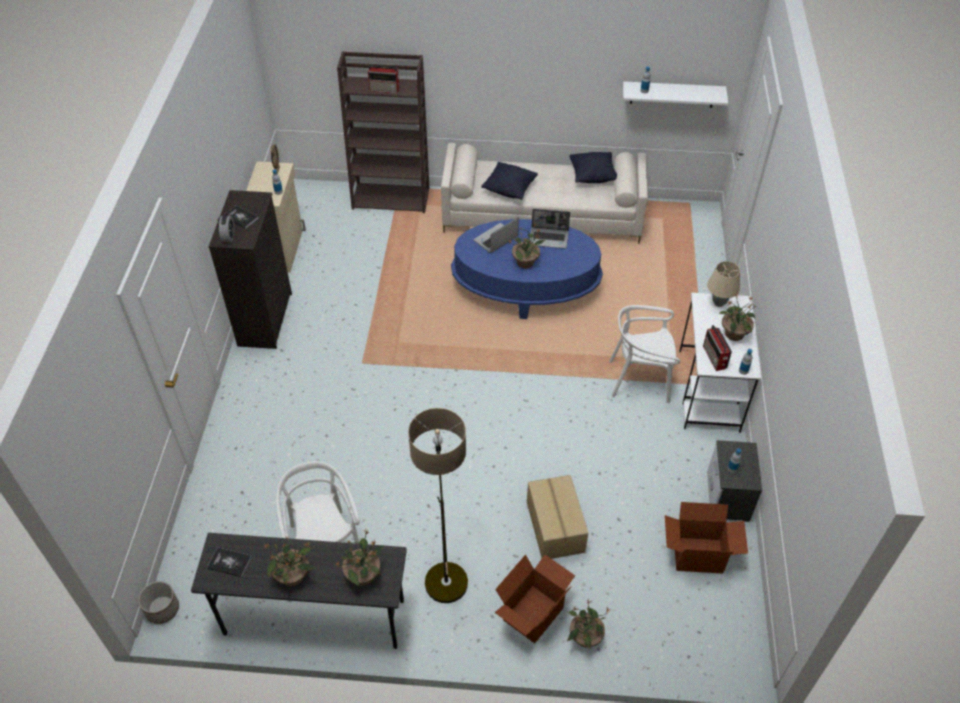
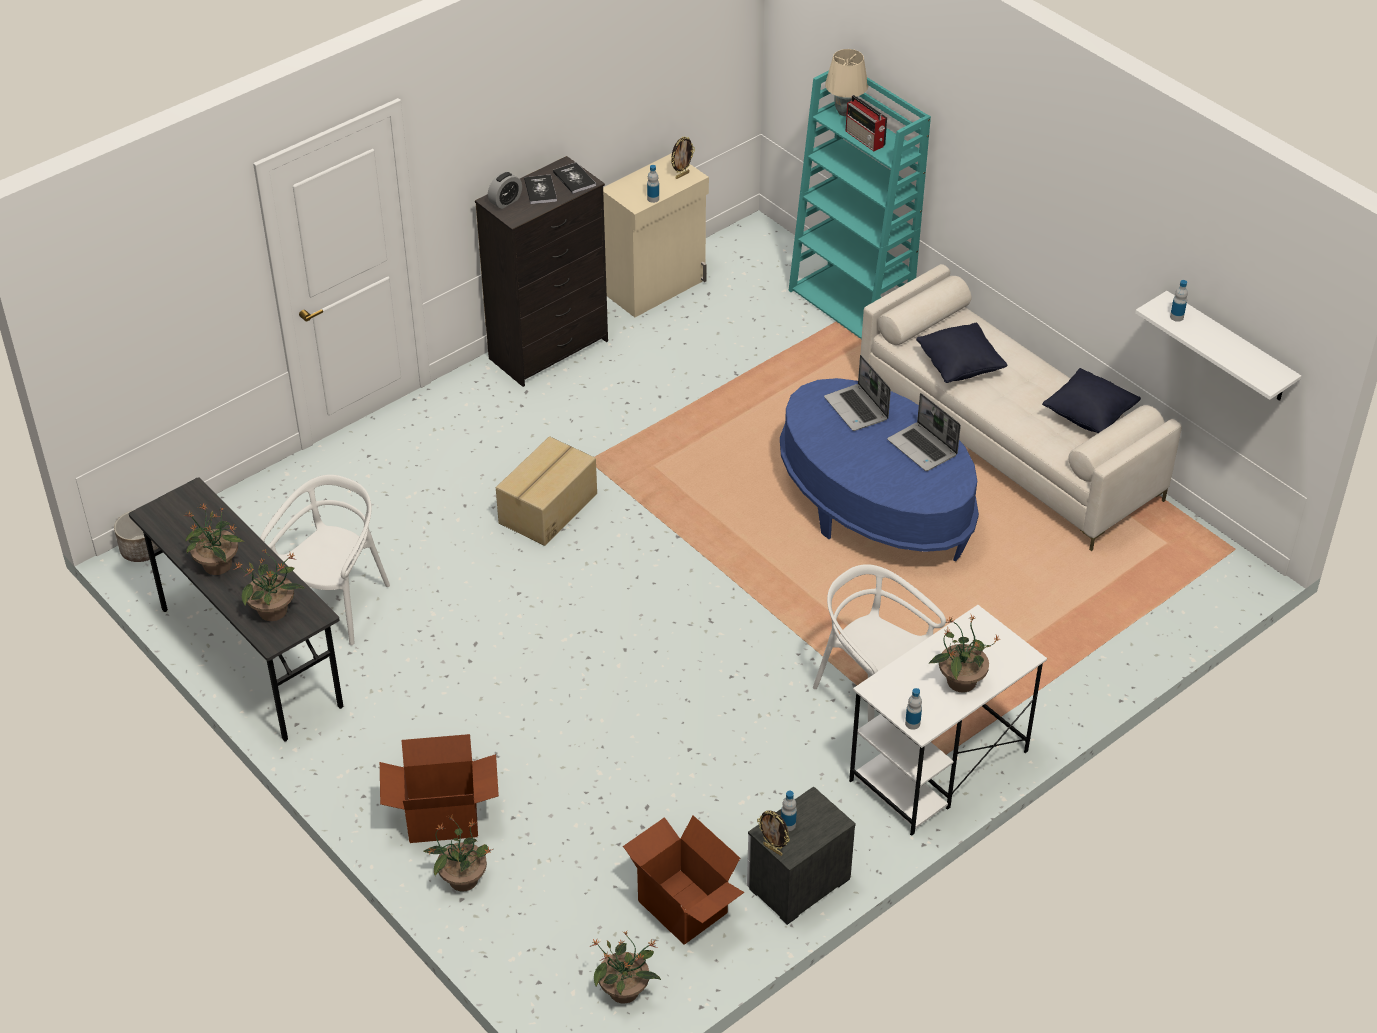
camera: 45 degrees right, 5 degrees down
book [207,547,251,577] -> book moved to [553,162,596,194]
brown bookcase [337,51,429,213] -> turquoise bookcase [788,71,931,339]
floor lamp [408,408,468,603] -> none
laptop [474,217,519,253] -> laptop turned 120 degrees counterclockwise [824,355,891,431]
potted plant [508,223,546,269] -> potted plant moved to [590,931,661,1003]
cardboard box [527,475,588,559] -> cardboard box moved to [496,436,597,546]
radio [703,325,732,371] -> none
beige table lamp [707,261,740,307] -> beige table lamp moved to [825,49,868,116]
none -> picture frame [757,811,790,856]

